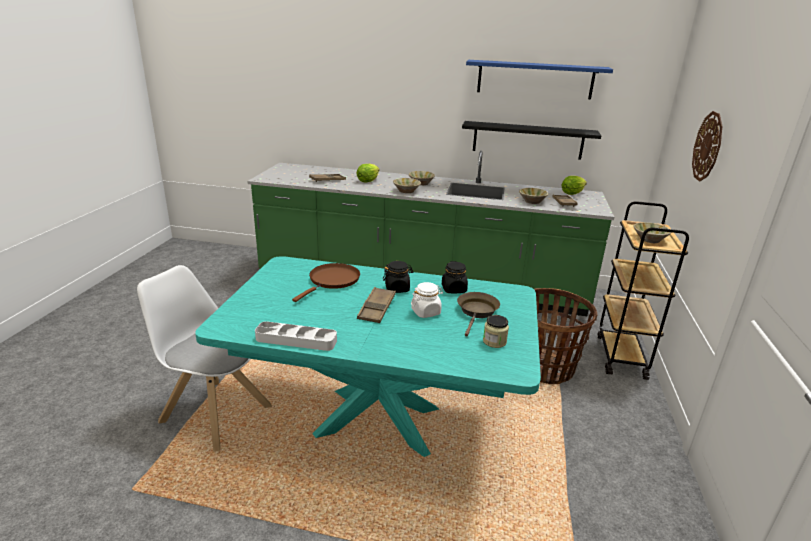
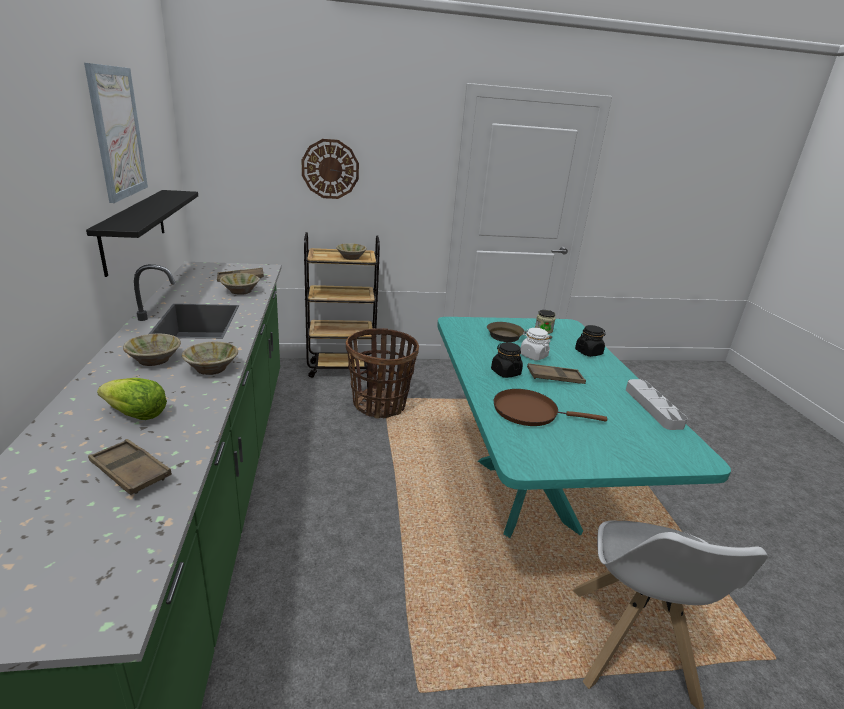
camera: 110 degrees left, 0 degrees up
black jar [442,261,468,293] -> black jar moved to [575,325,605,357]
blue shelf [466,60,613,99] -> picture [84,63,148,203]
lettuce [561,176,587,195] -> none

